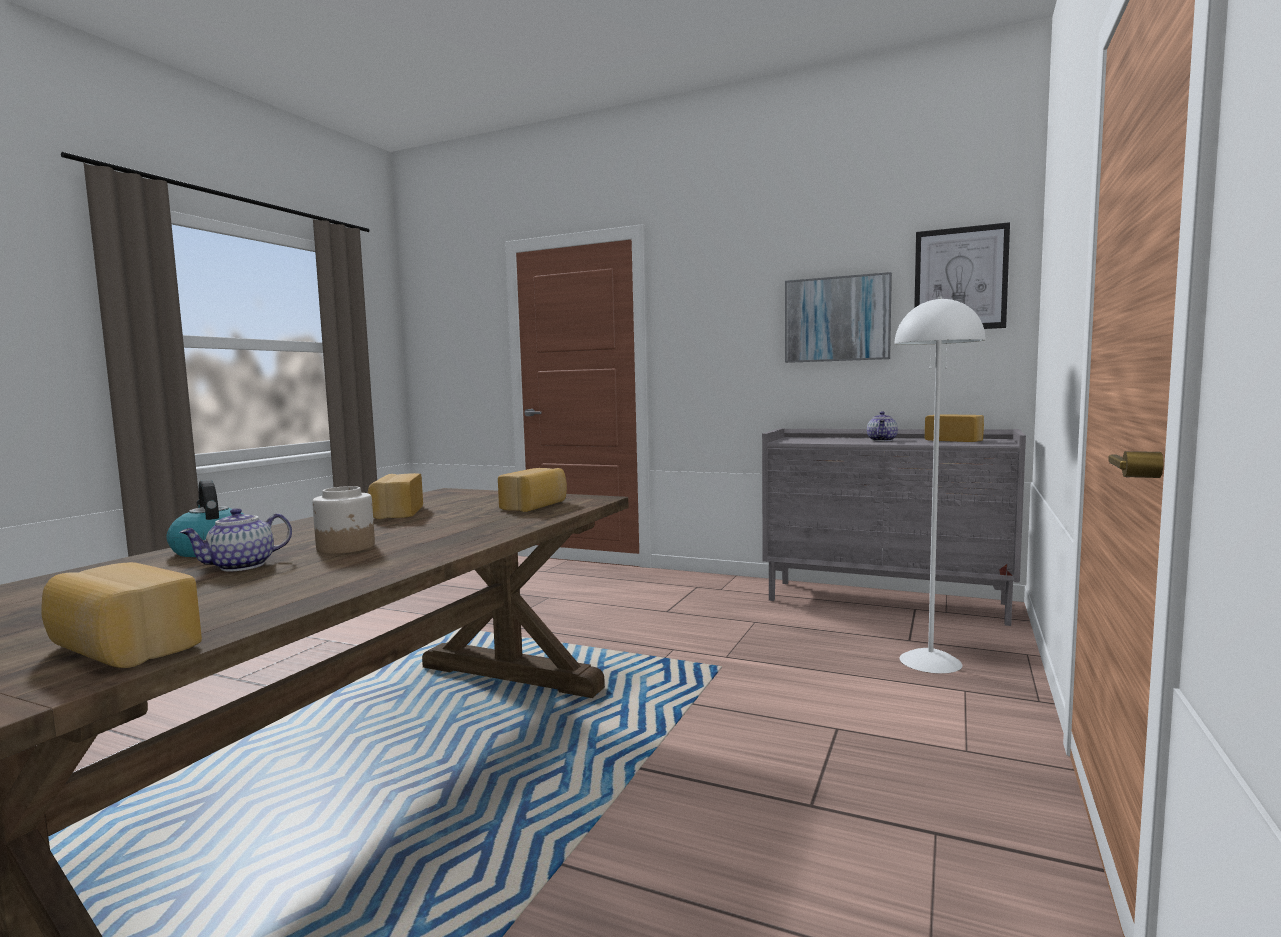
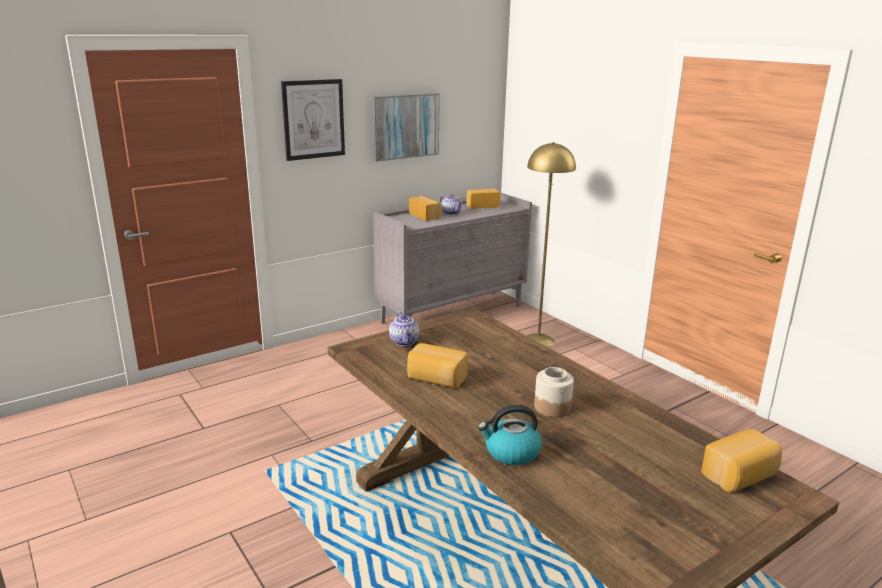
camera: 60 degrees left, 15 degrees up
teapot [179,508,292,571] -> teapot moved to [389,312,419,346]
bread [498,468,567,512] -> bread moved to [409,196,441,221]
white floor lamp [895,297,985,674] -> yellow floor lamp [527,142,576,347]
picture [914,222,1010,329] -> picture moved to [281,79,345,161]

